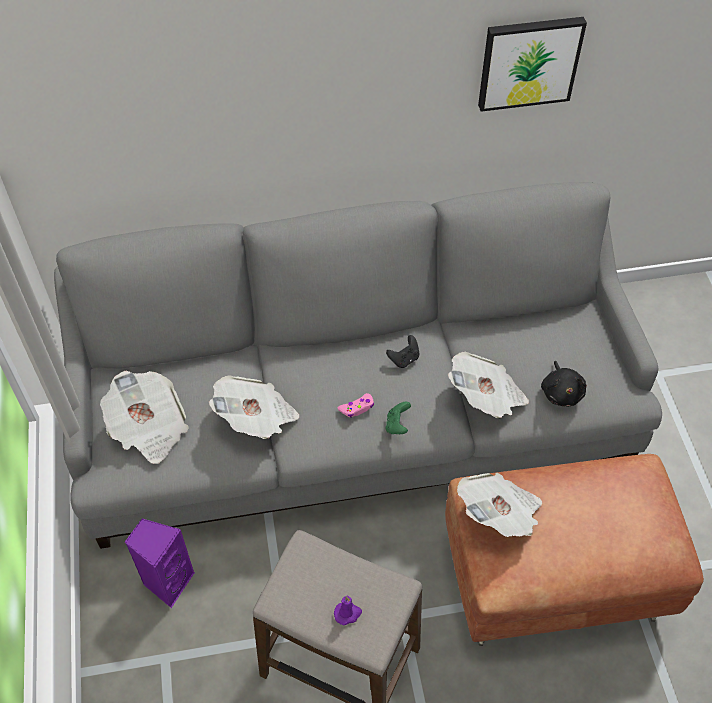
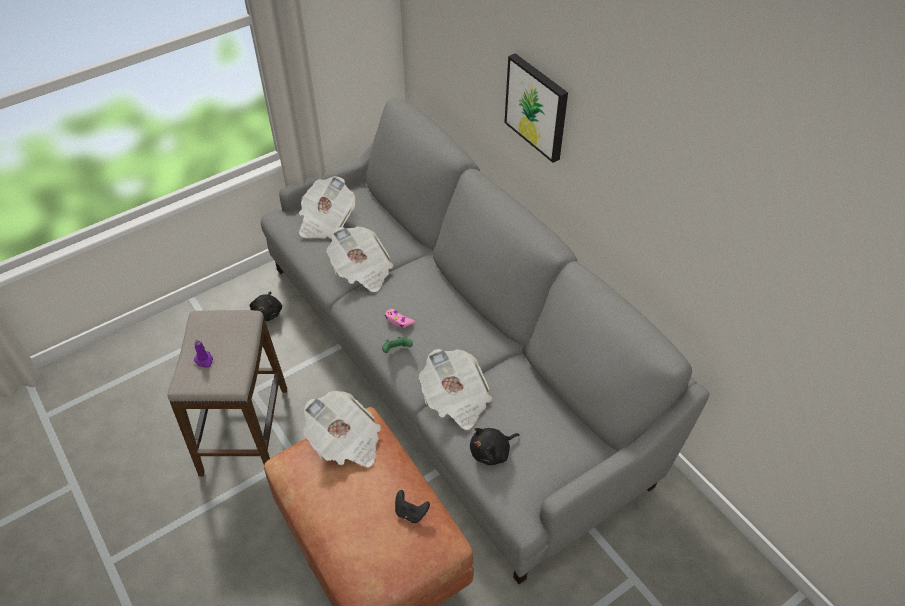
camera: 65 degrees right, 5 degrees down
purple speaker [125,518,195,608] -> black plush toy [250,291,282,321]
black game controller [386,335,419,368] -> black game controller moved to [395,490,430,523]
picture [478,17,587,112] -> picture moved to [504,53,568,163]

